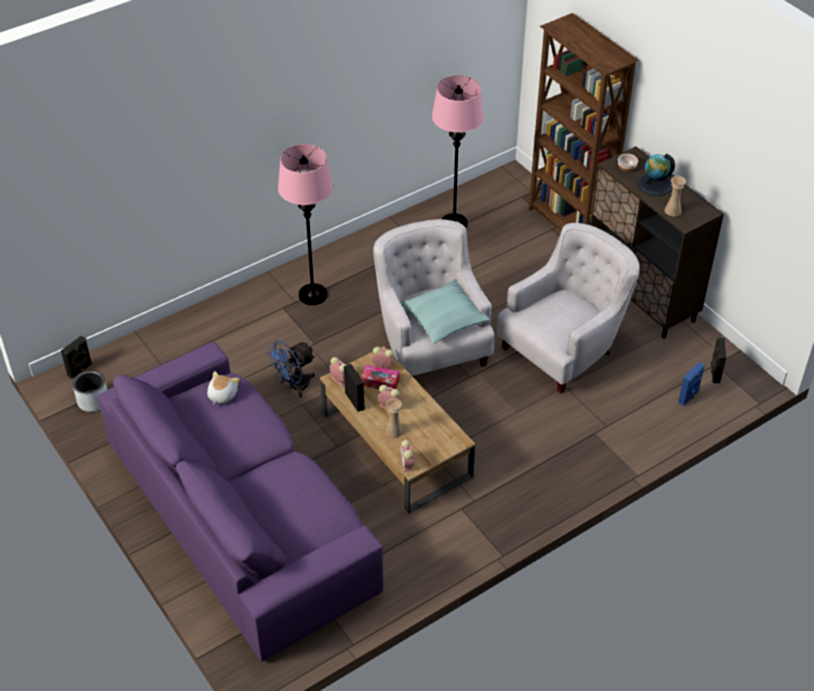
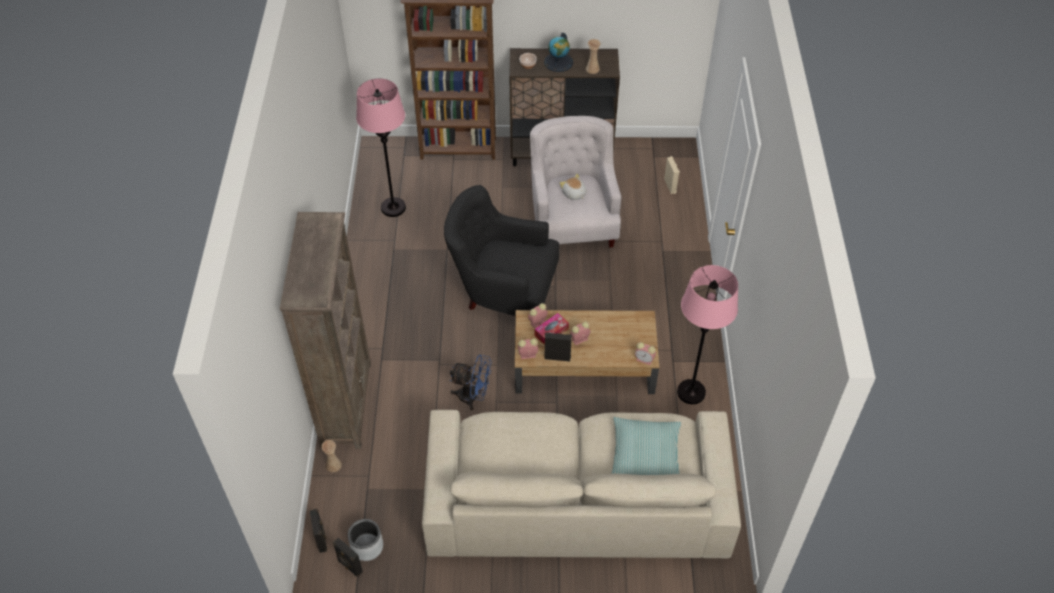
camera: 55 degrees left, 5 degrees up
purple sofa [97,341,383,662] -> beige sofa [422,410,741,558]
plush toy [207,371,239,405] -> plush toy moved to [560,174,586,200]
blue fan [266,340,315,398] -> blue fan turned 75 degrees counterclockwise [450,355,492,410]
pink floor lamp [278,144,333,305] -> pink floor lamp moved to [677,265,738,404]
white armchair [373,219,495,378] -> black armchair [444,185,559,316]
beige vase [385,398,403,438] -> beige vase moved to [321,440,342,472]
pillow [400,279,490,344] -> pillow moved to [611,417,681,475]
blue speaker [678,362,705,406] -> beige speaker [664,156,680,194]
black speaker [711,337,726,383] -> black speaker moved to [333,538,363,577]
none -> brown bookcase [280,212,371,449]

